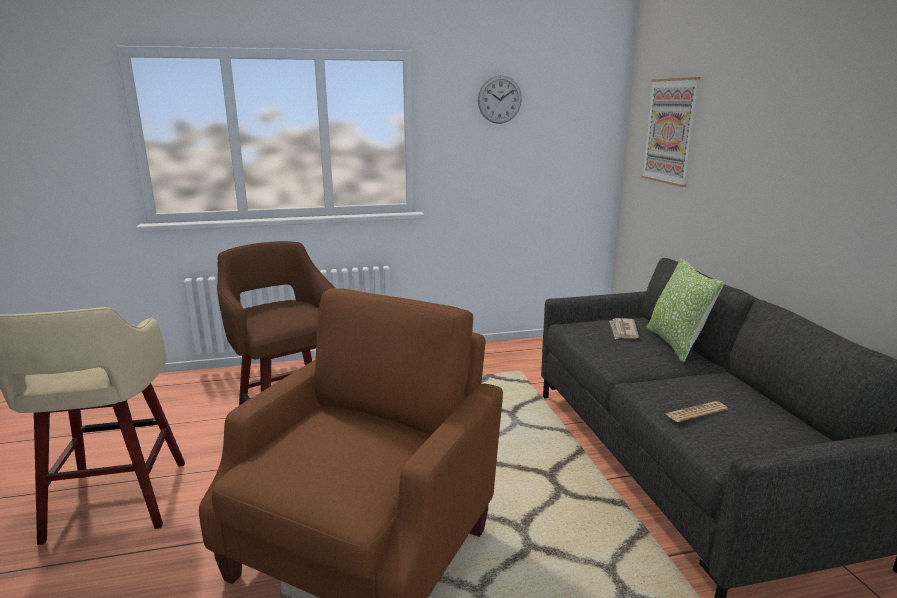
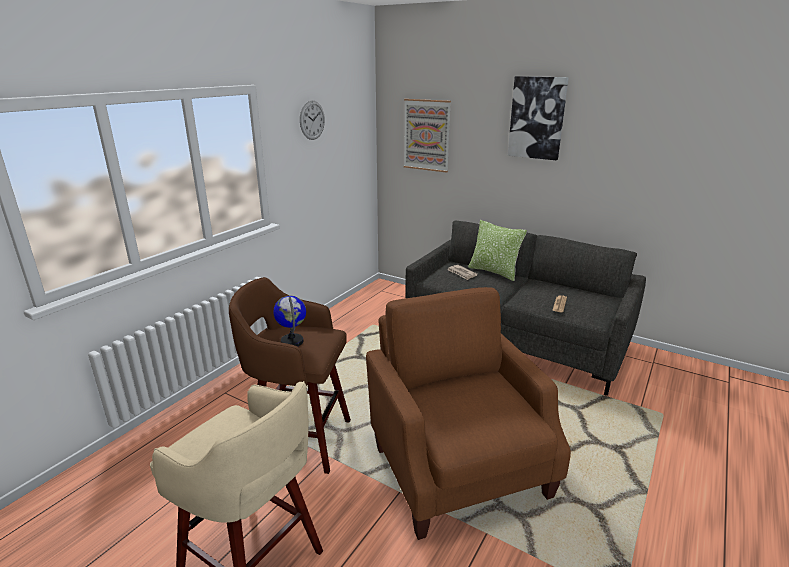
camera: 45 degrees left, 5 degrees up
none -> globe [273,296,306,346]
none -> picture [508,76,569,160]

